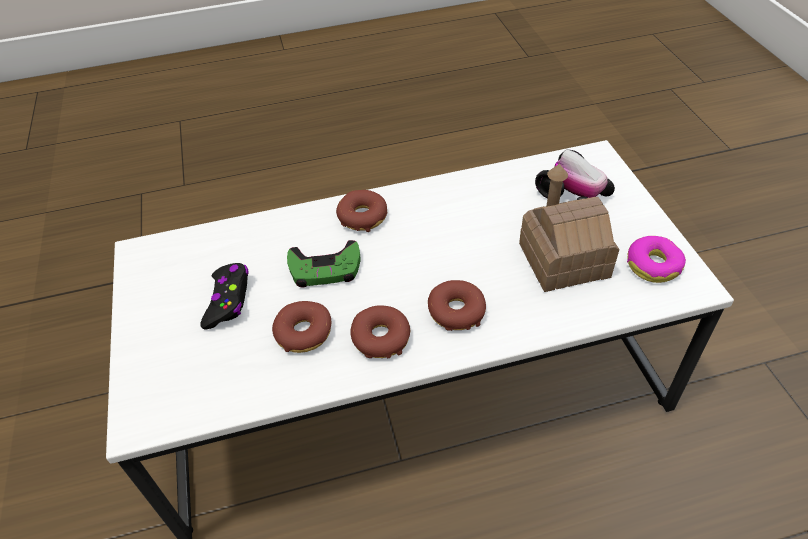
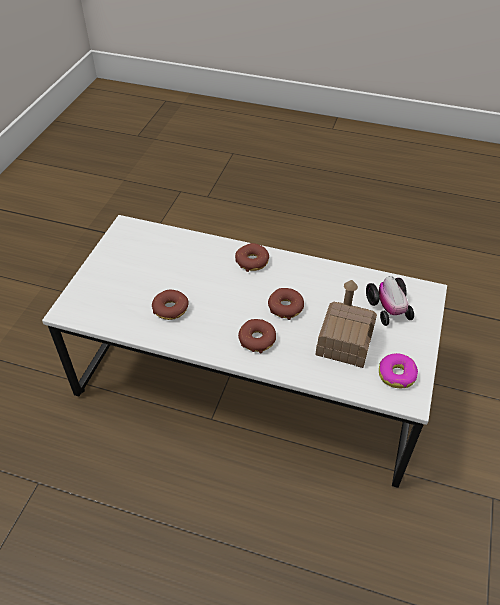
camera: 30 degrees right, 0 degrees up
black game controller [200,263,249,330] -> none
green game controller [287,240,361,287] -> none
donut [350,306,410,358] -> donut moved to [268,288,304,320]

